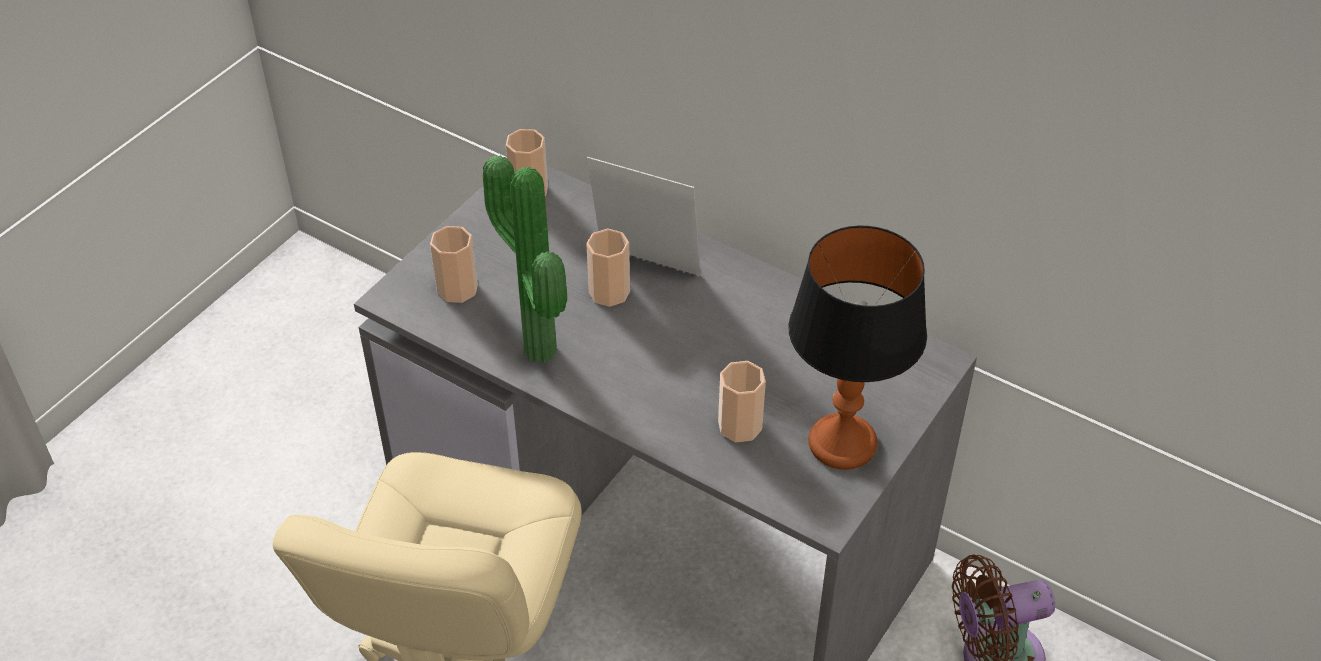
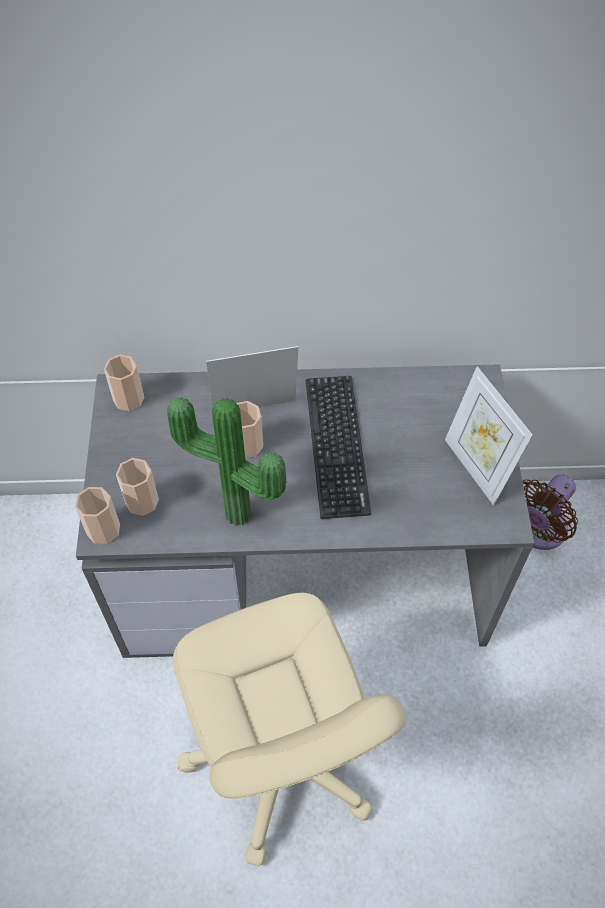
camera: 35 degrees left, 10 degrees up
cup [718,361,766,442] -> cup moved to [75,487,120,544]
table lamp [789,226,927,470] -> picture frame [445,366,533,506]
none -> keyboard [306,376,371,519]

